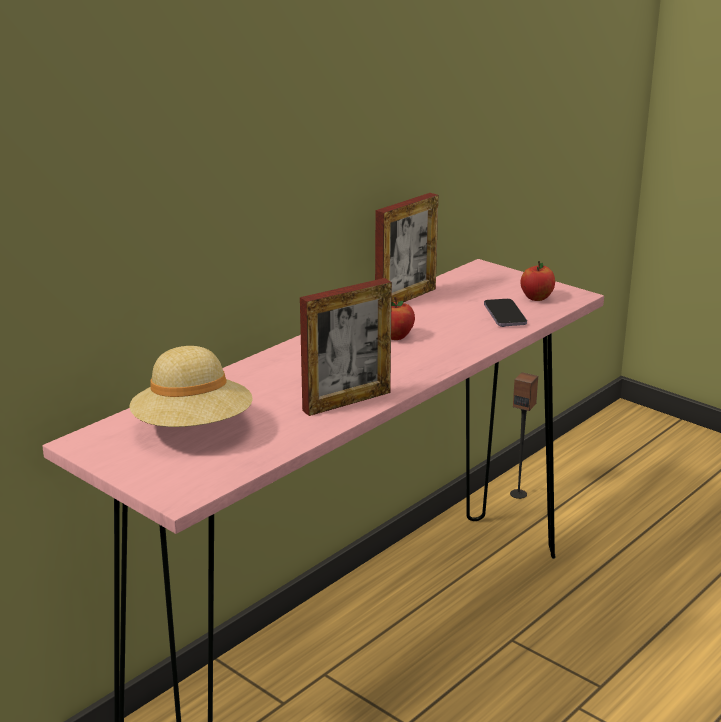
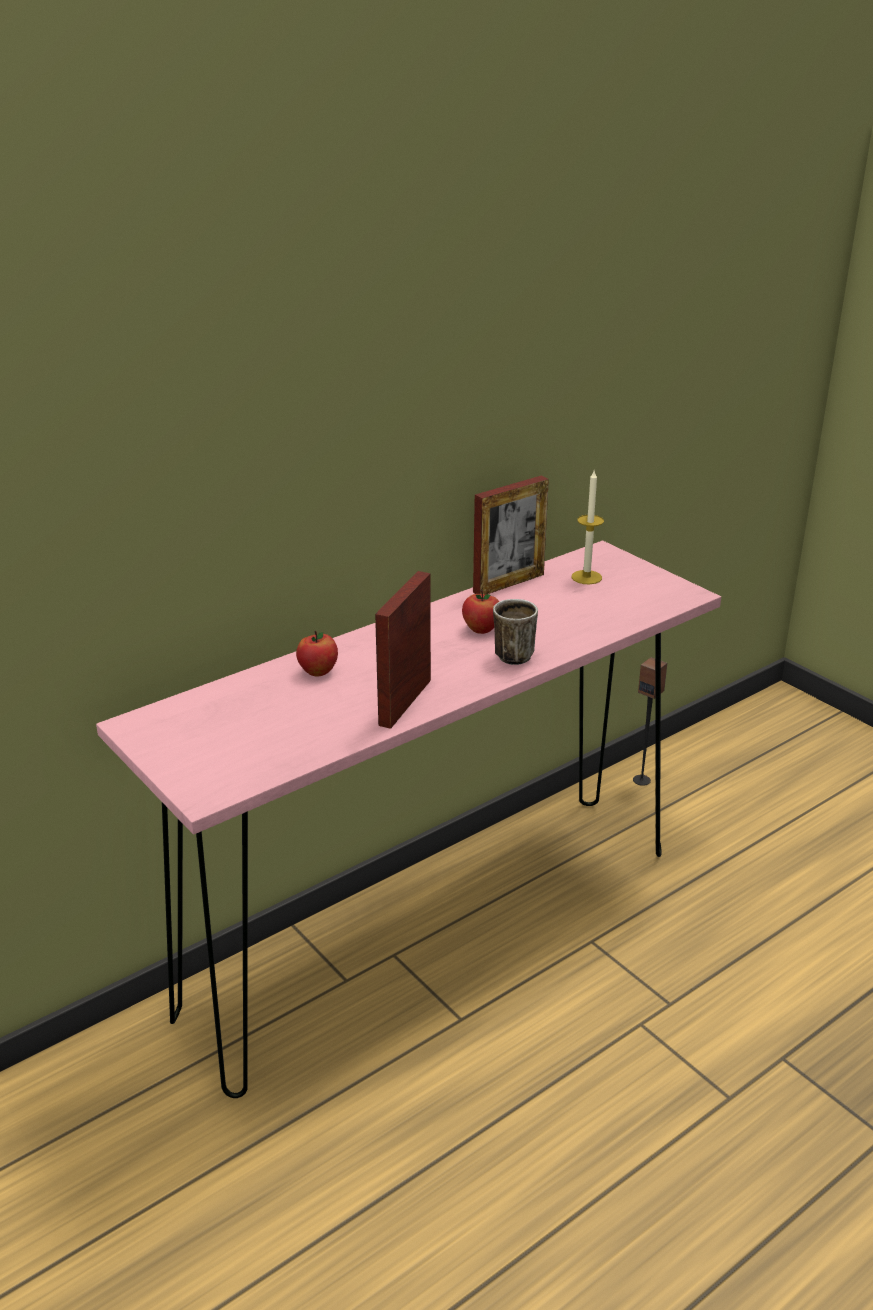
camera: 10 degrees right, 5 degrees up
beige hat [129,346,253,427] -> none
picture frame [300,278,392,416] -> picture frame turned 135 degrees clockwise [375,571,431,729]
phone [484,299,527,327] -> none
apple [520,261,555,301] -> apple moved to [296,631,338,677]
none -> mug [493,599,538,665]
none -> candle [572,471,604,584]

